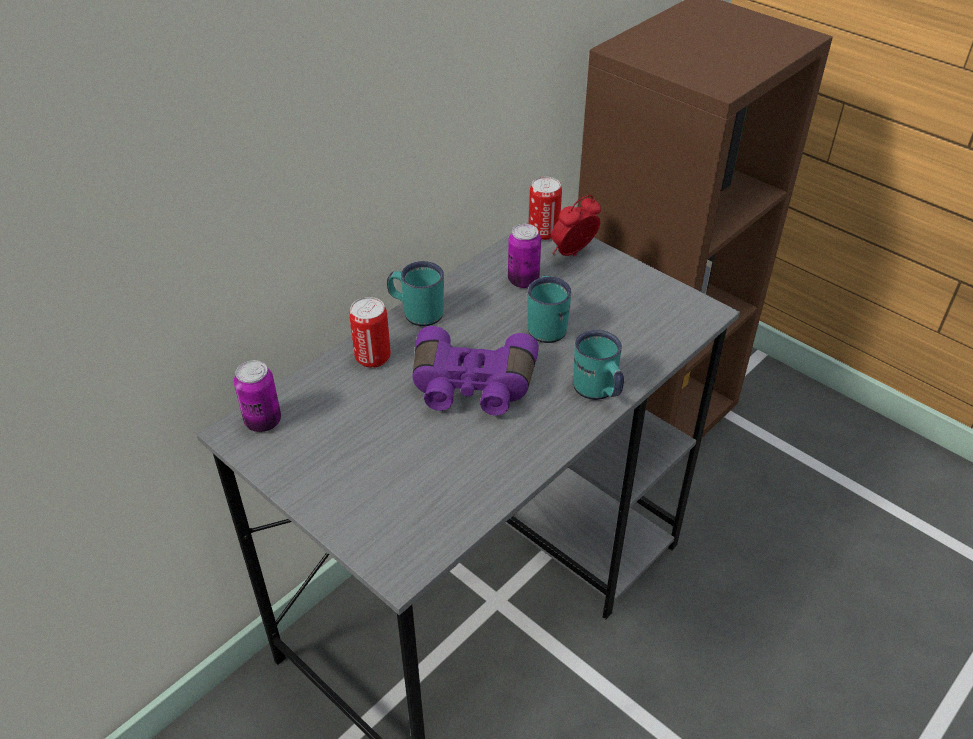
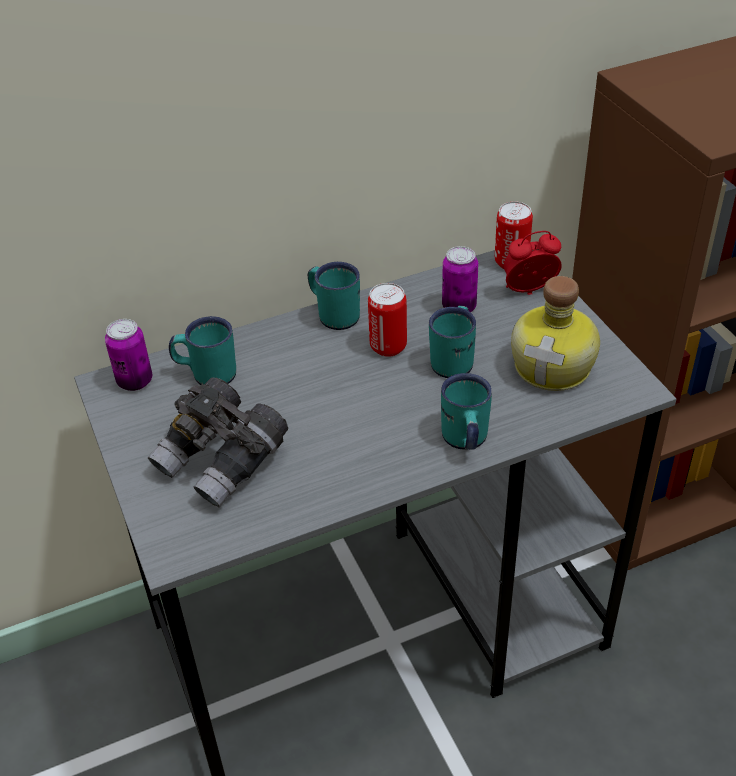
camera: 25 degrees right, 0 degrees up
can [349,297,391,368] -> can moved to [368,283,407,357]
purple binoculars [412,326,539,416] -> none
none -> grey binoculars [148,377,288,508]
none -> turquoise mug [169,316,236,385]
none -> bottle [511,276,600,391]

